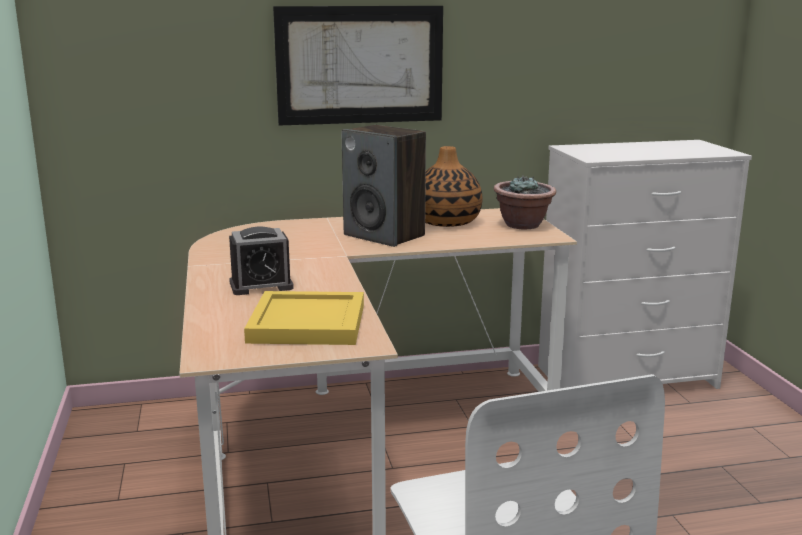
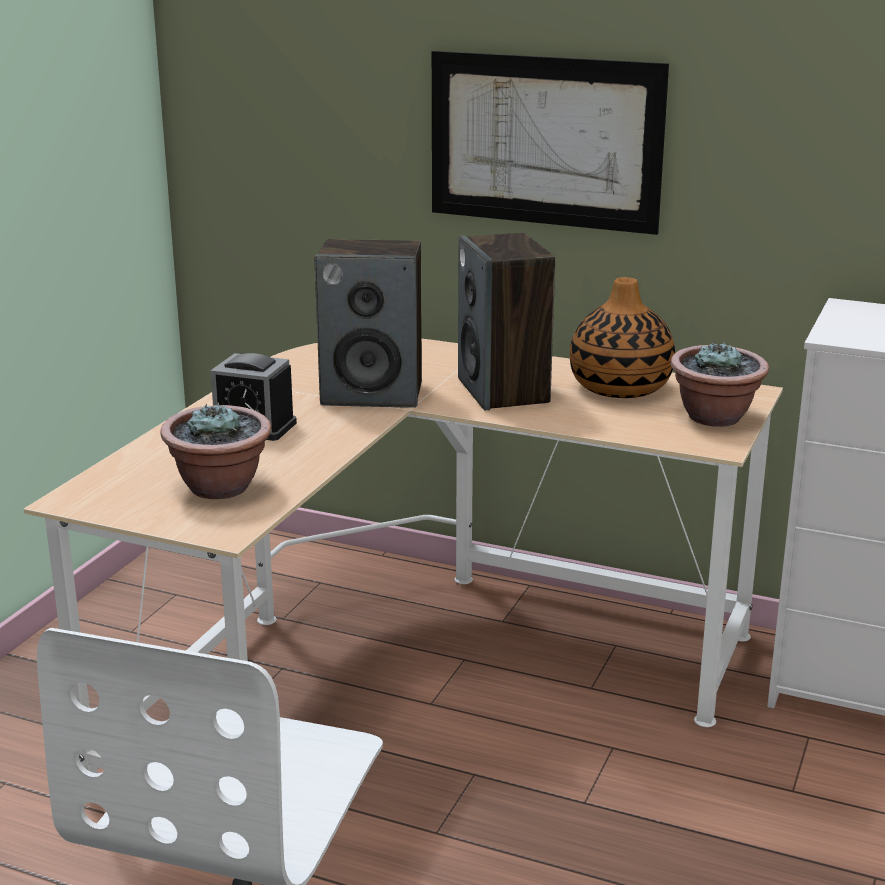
camera: 35 degrees right, 5 degrees up
yellow tray [244,291,364,345] -> potted plant [160,402,271,499]
none -> speaker [315,239,422,408]

